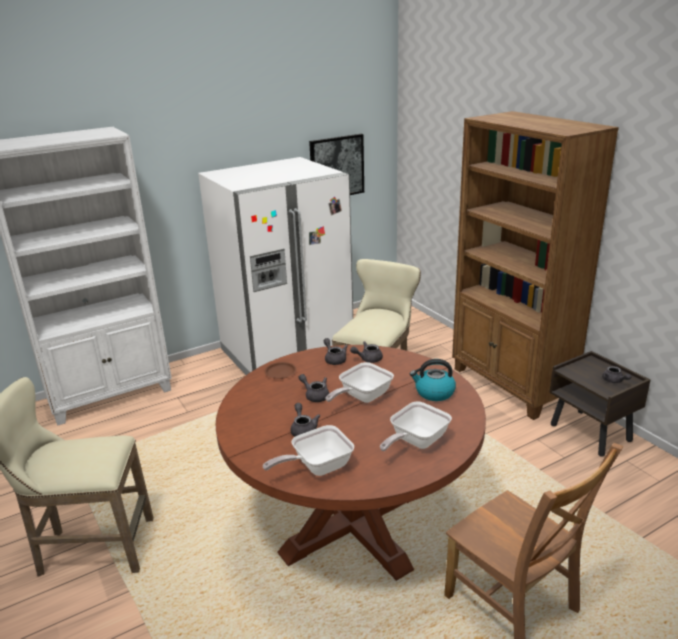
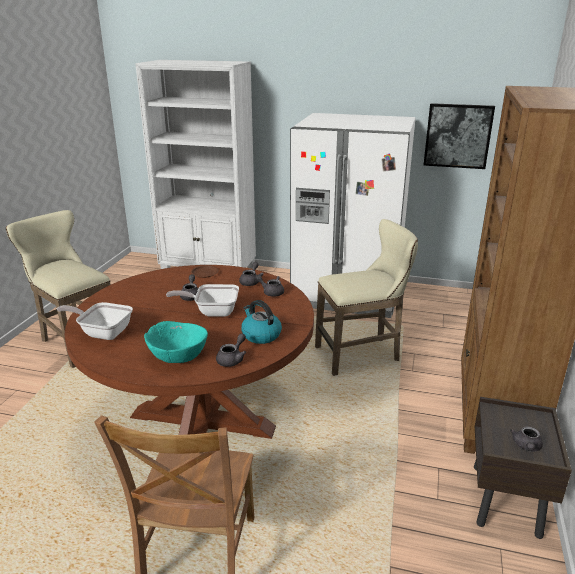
camera: 45 degrees right, 0 degrees up
grey teapot [290,403,320,437] -> grey teapot moved to [216,333,246,367]
frying pan [380,401,452,451] -> turquoise bowl [144,321,208,363]

